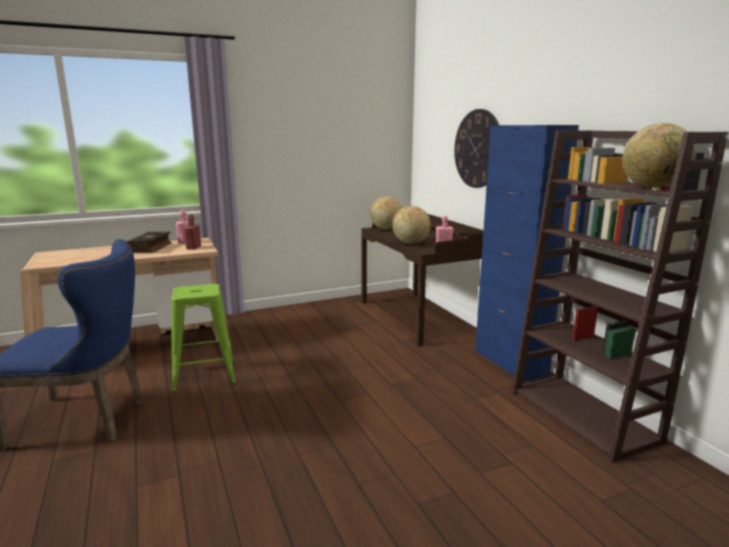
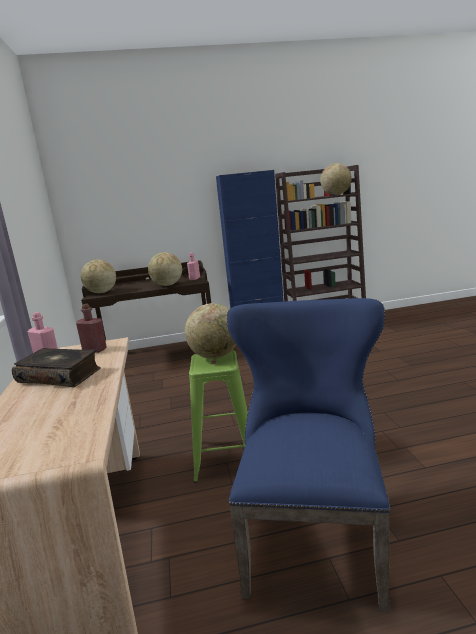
camera: 75 degrees left, 0 degrees up
wall clock [454,109,499,188] -> none
none -> globe [185,303,236,359]

